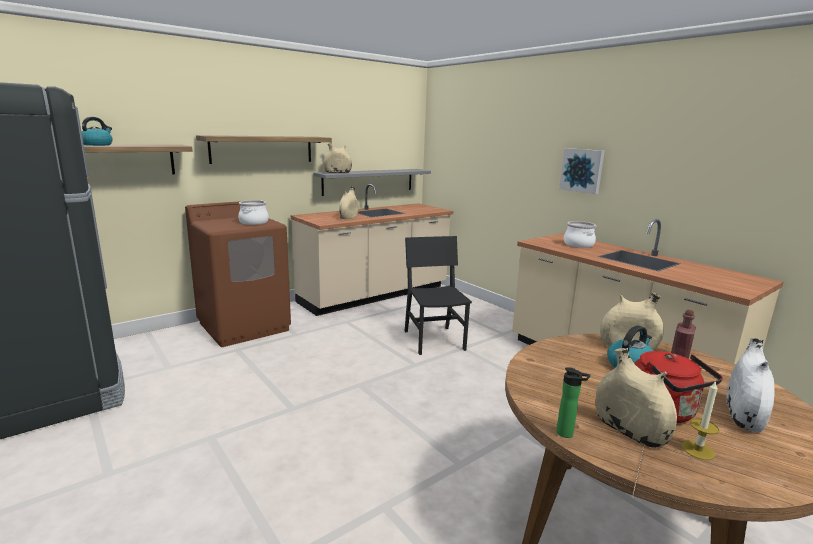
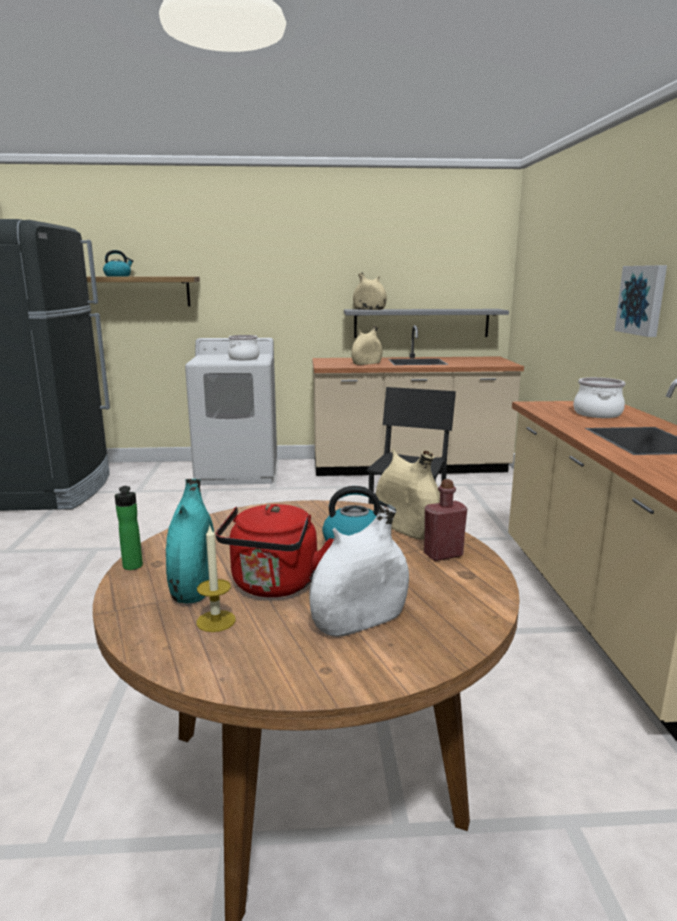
camera: 35 degrees right, 0 degrees up
brown washing machine [185,201,291,347] -> white washing machine [185,338,277,485]
shelf [196,135,332,164] -> none
beige vase [595,348,677,448] -> turquoise vase [166,479,216,603]

